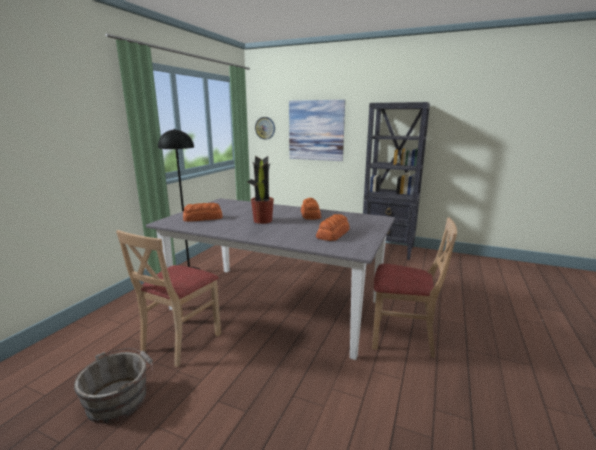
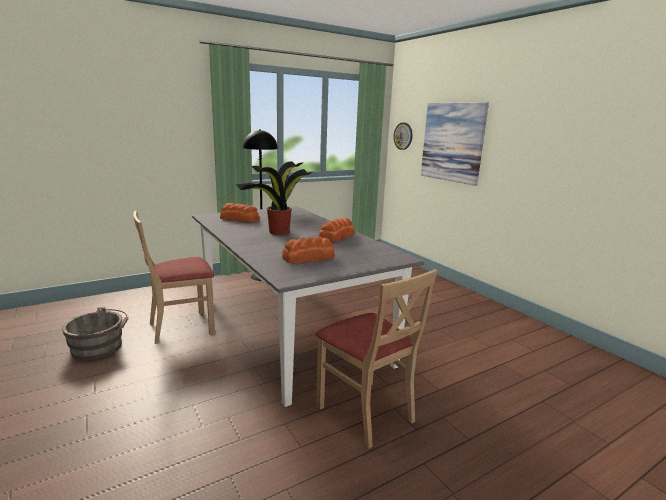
camera: 35 degrees right, 0 degrees up
black bookcase [363,102,430,260] -> none

